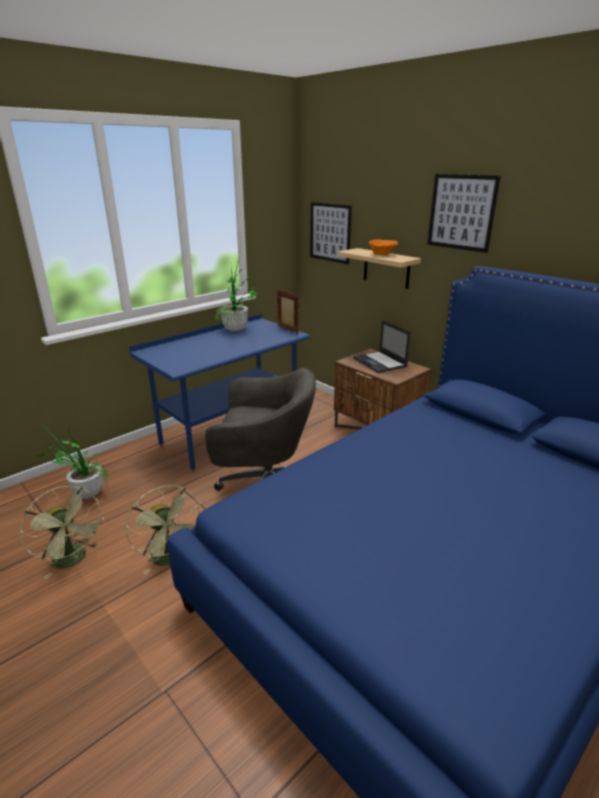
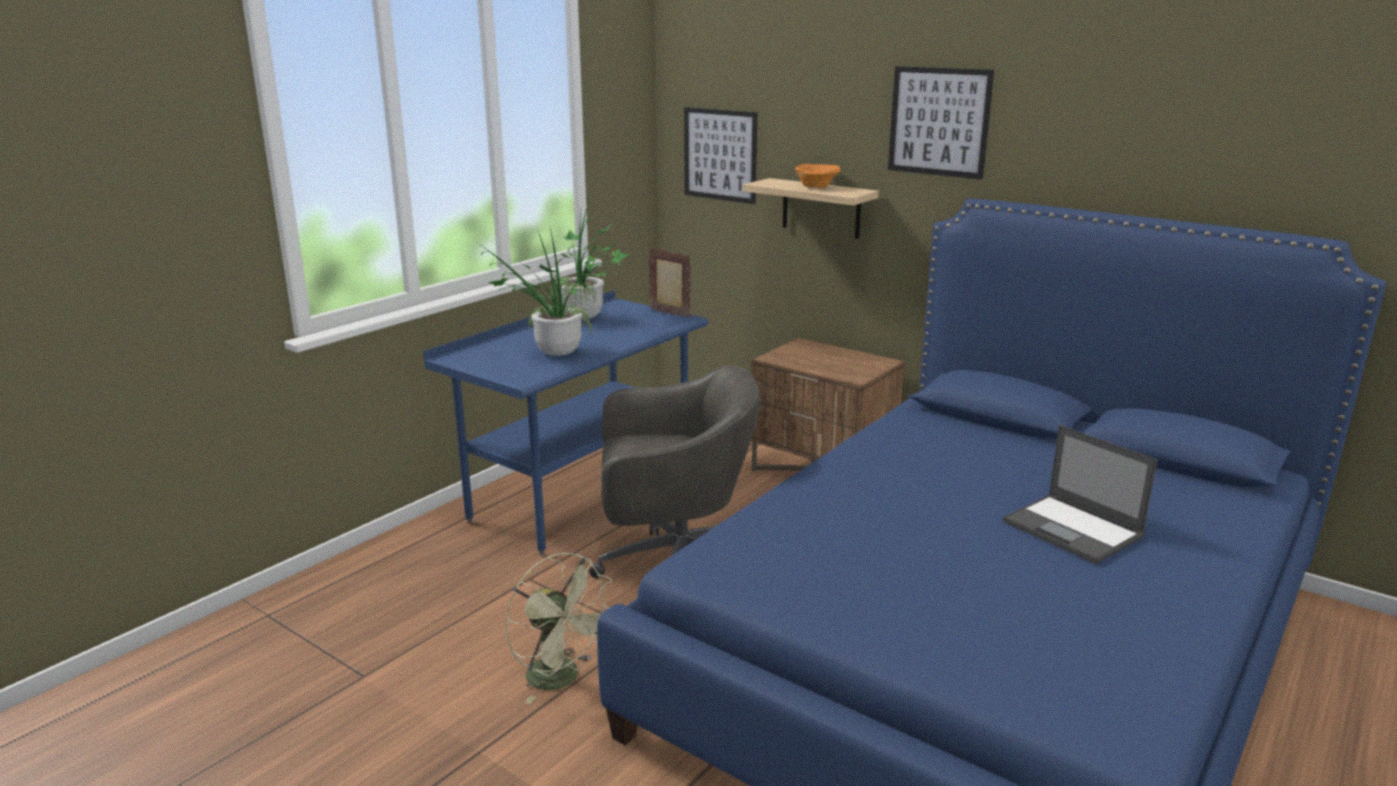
camera: 10 degrees left, 5 degrees down
green fan [20,486,105,579] -> none
potted plant [36,425,111,499] -> potted plant moved to [478,224,593,356]
laptop [353,320,411,373] -> laptop moved to [1003,425,1157,564]

